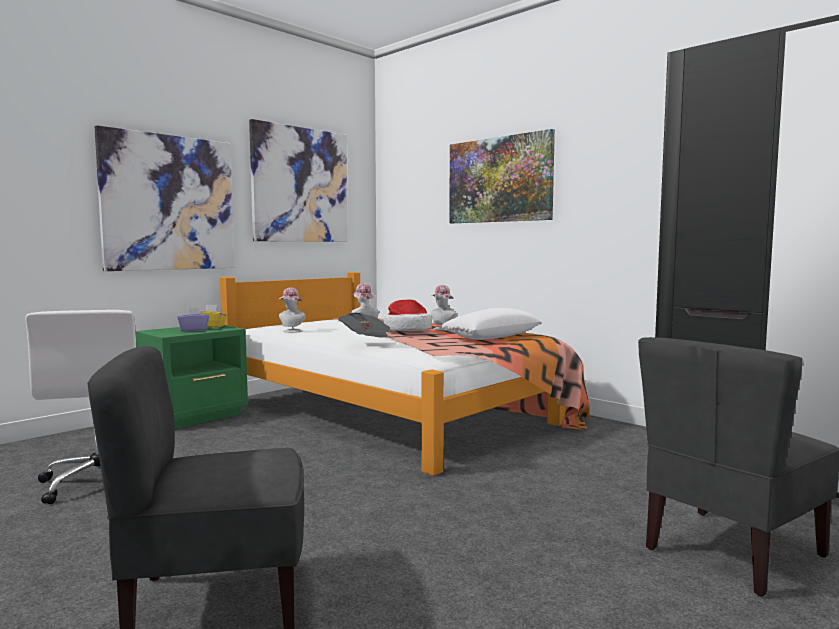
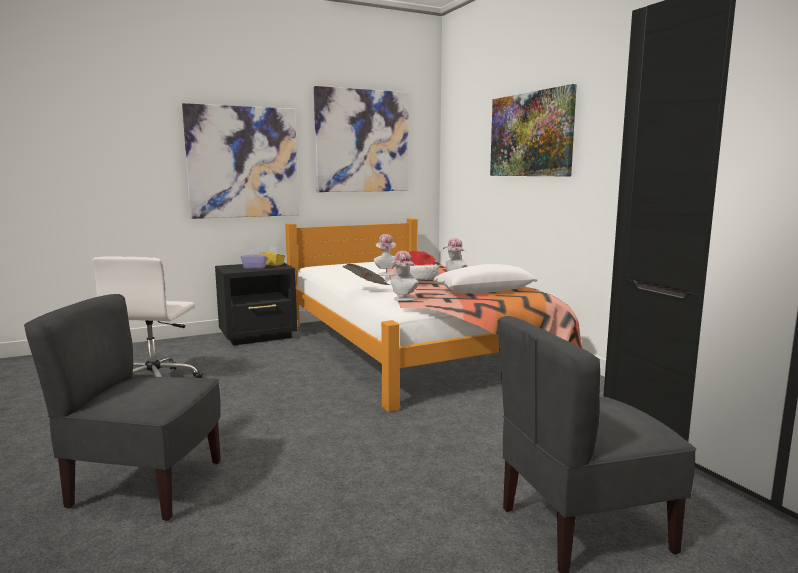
camera: 20 degrees right, 5 degrees up
green nightstand [136,325,248,429] -> black nightstand [215,263,297,345]
hat [279,287,306,333] -> hat moved to [390,251,419,301]

